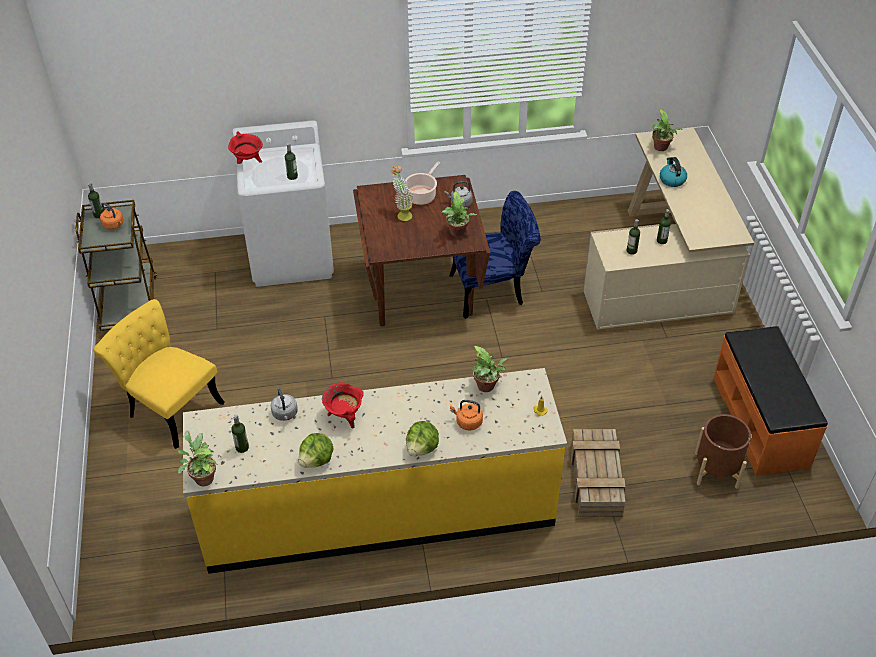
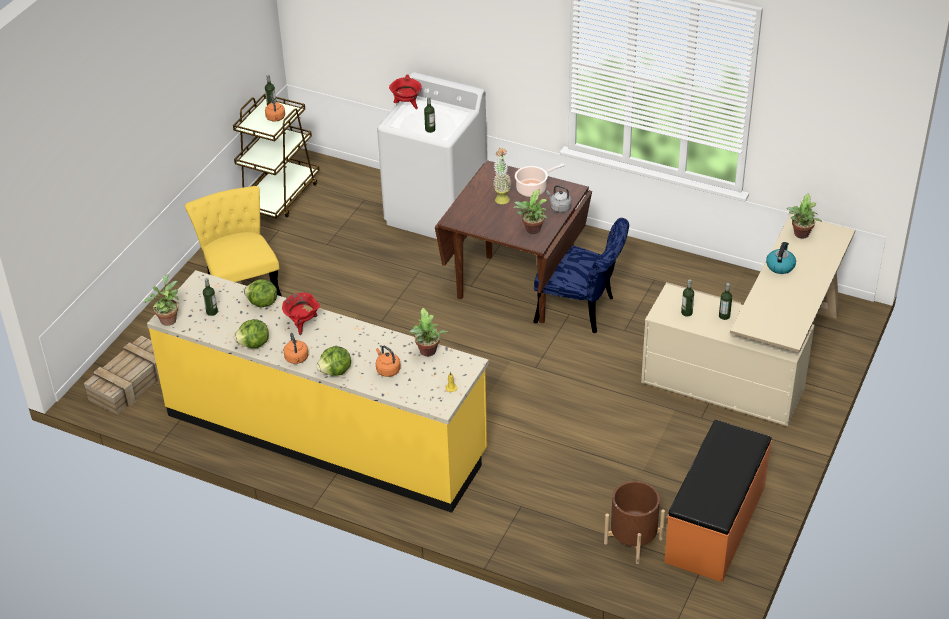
camera: 35 degrees right, 5 degrees down
grey kettle [271,388,298,421] -> lettuce [244,279,277,308]
crate [571,429,625,517] -> crate moved to [84,336,160,416]
none -> orange kettle [284,333,308,364]

